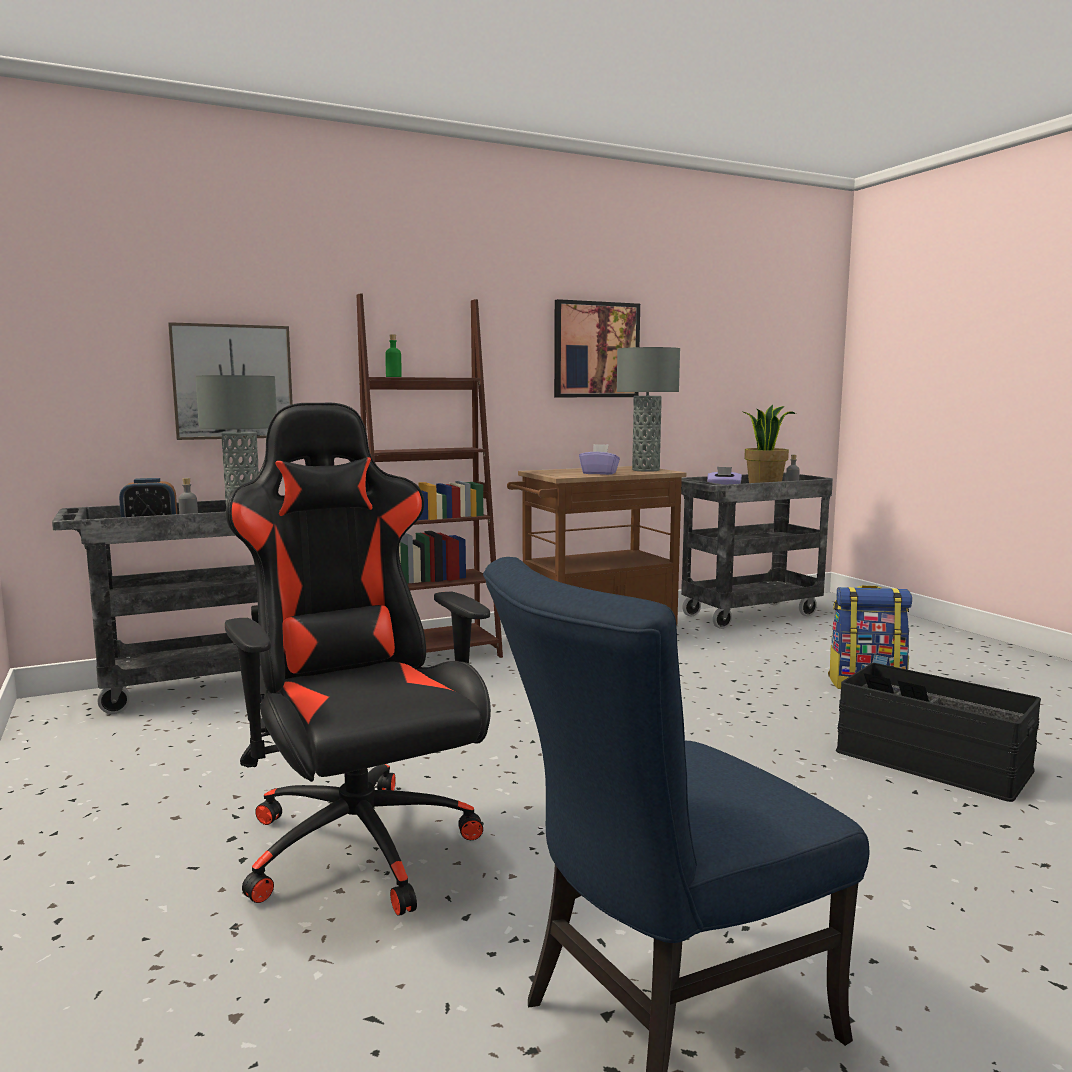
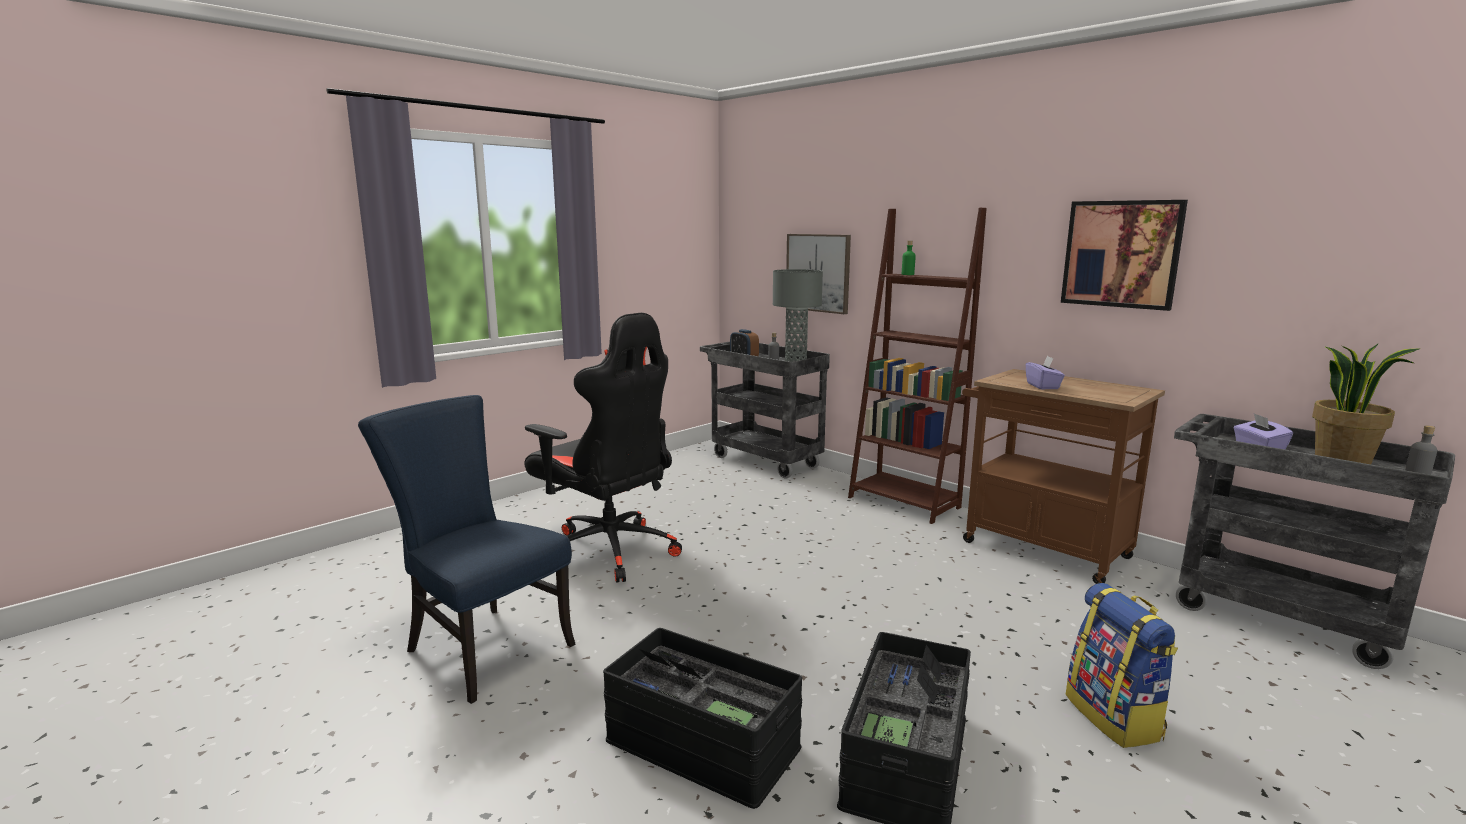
camera: 70 degrees right, 5 degrees up
black office chair [225,403,491,916] -> black office chair turned 90 degrees clockwise [524,313,682,583]
grey table lamp [617,347,680,472] -> none
none -> black storage box [603,628,802,809]

